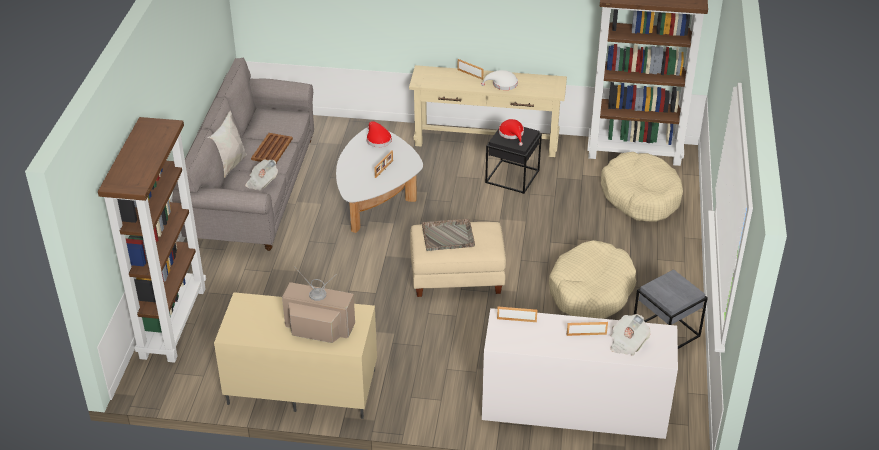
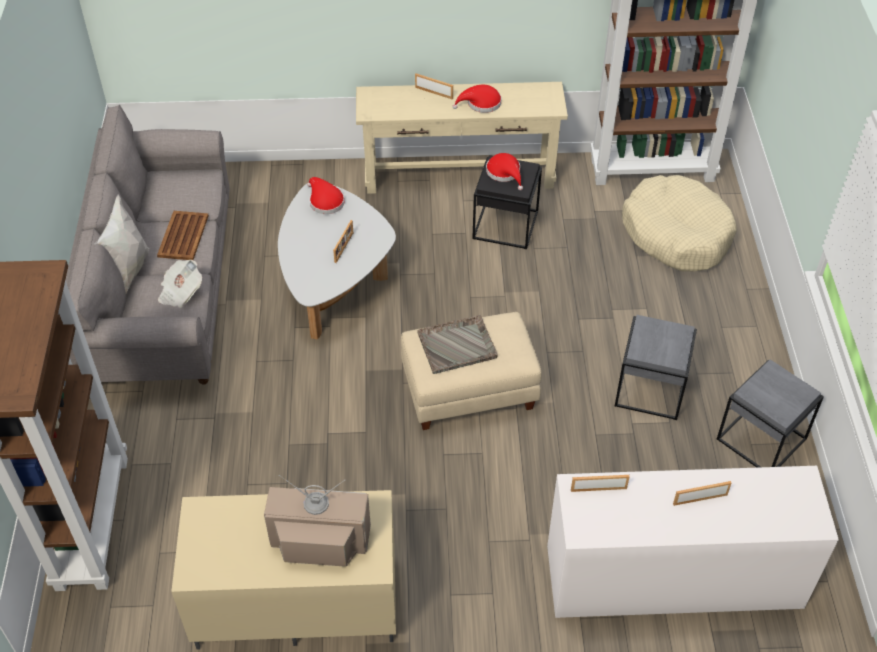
camera: 10 degrees left, 10 degrees up
white hat [481,70,518,90] -> red hat [453,85,501,113]
beige dog bed [549,240,636,319] -> grey side table [615,315,697,420]
newspaper [610,314,650,355] -> none

